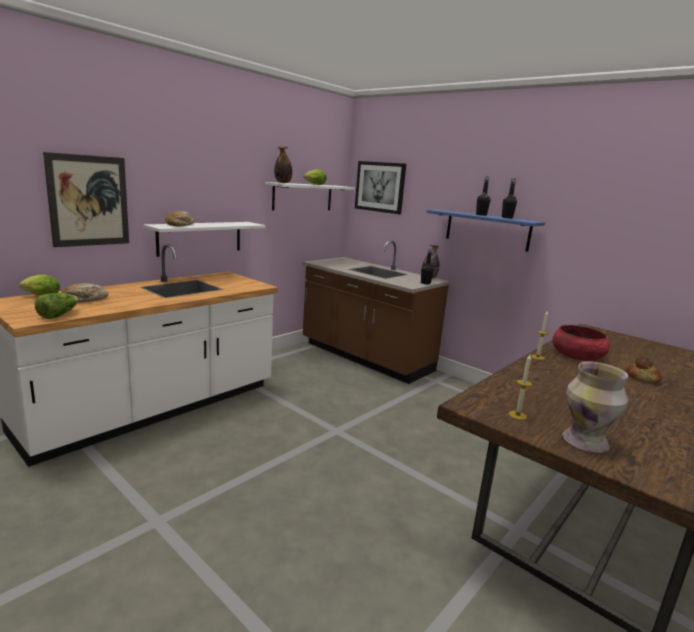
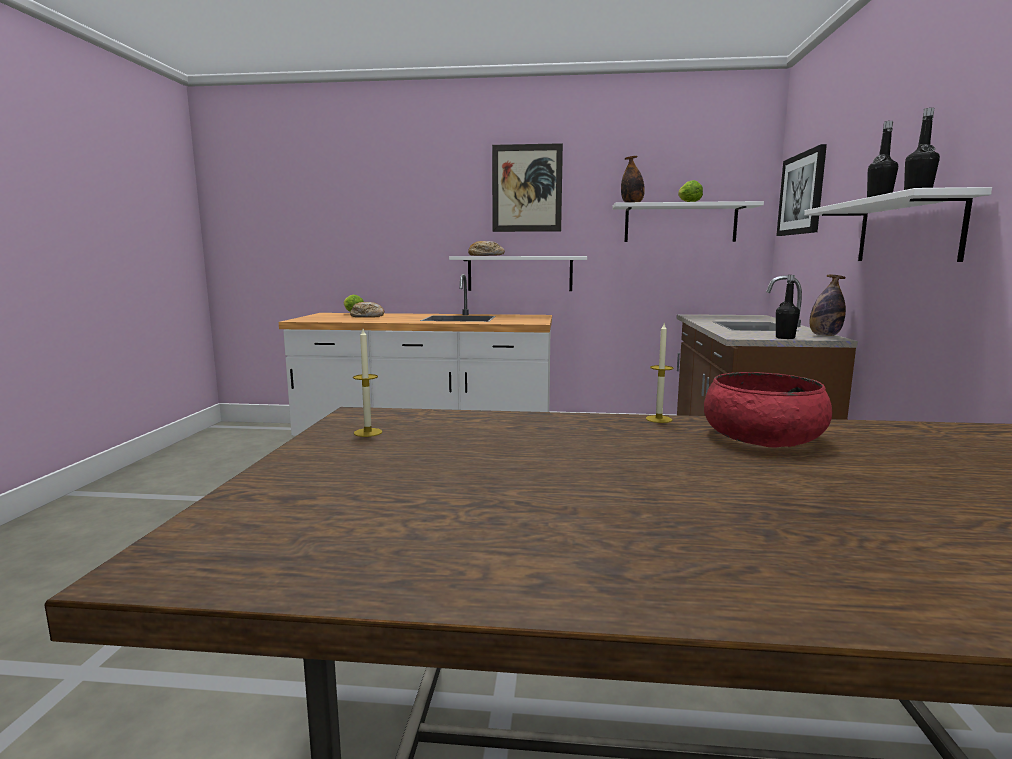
camera: 55 degrees right, 5 degrees down
lettuce [34,293,79,319] -> none
picture [43,152,129,247] -> picture moved to [492,143,563,232]
blue shelf [427,210,545,252] -> white shelf [804,187,992,262]
vase [562,361,628,453] -> none
bread [626,357,662,384] -> none

